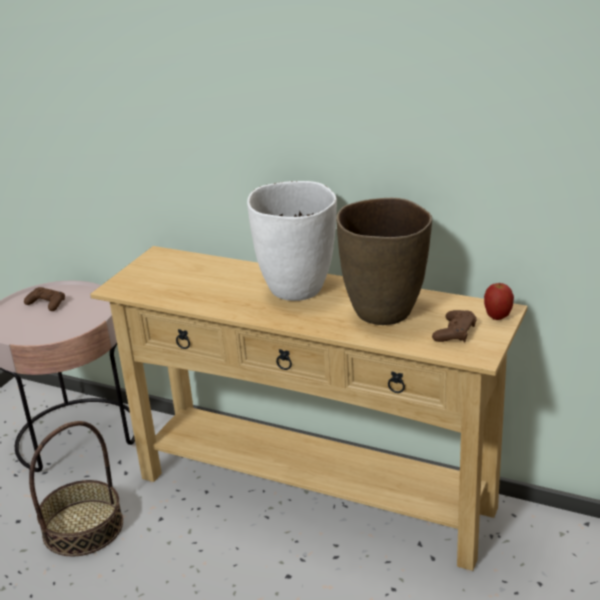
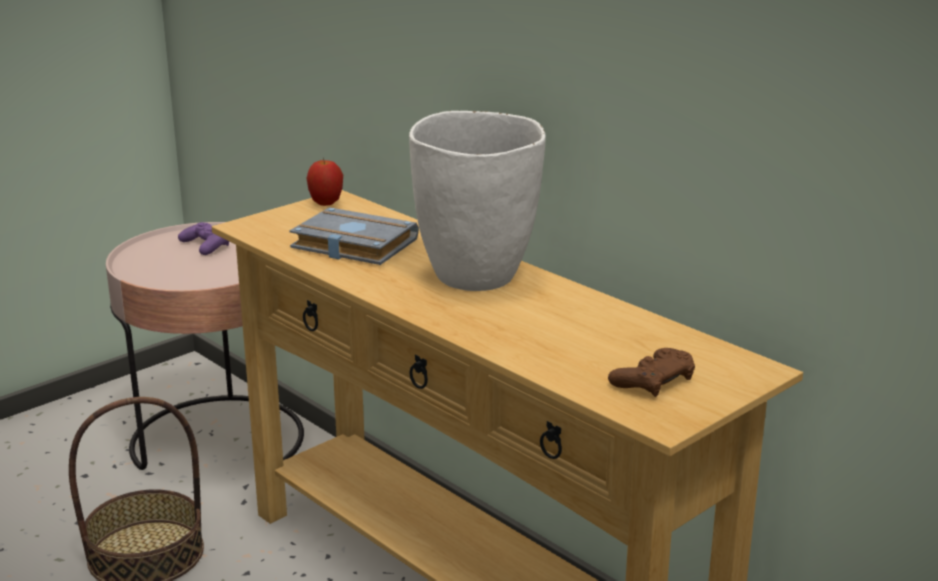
camera: 20 degrees right, 5 degrees down
brown game controller [24,287,65,311] -> purple game controller [178,222,229,255]
brown vase [336,198,432,325] -> none
apple [484,283,514,320] -> apple moved to [306,157,343,206]
none -> grey book [289,207,419,265]

